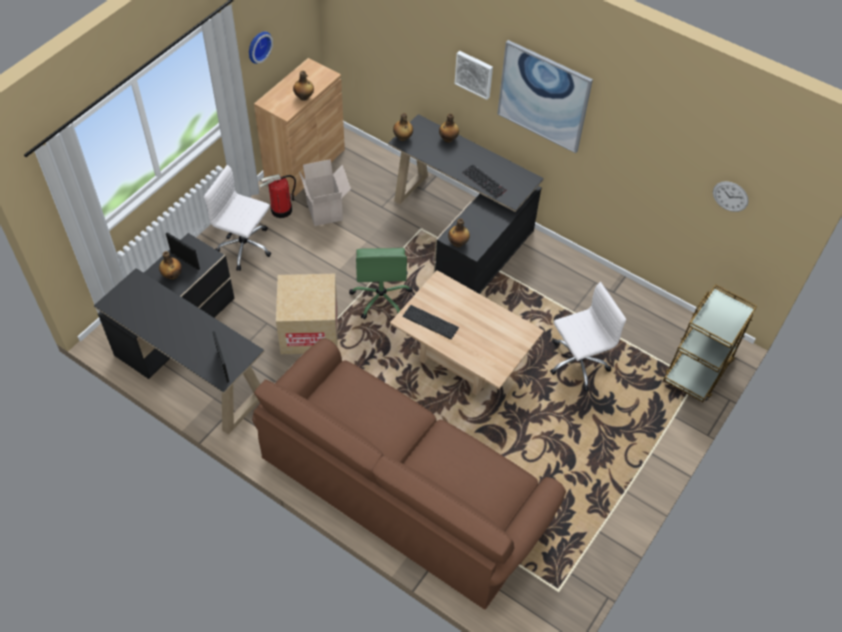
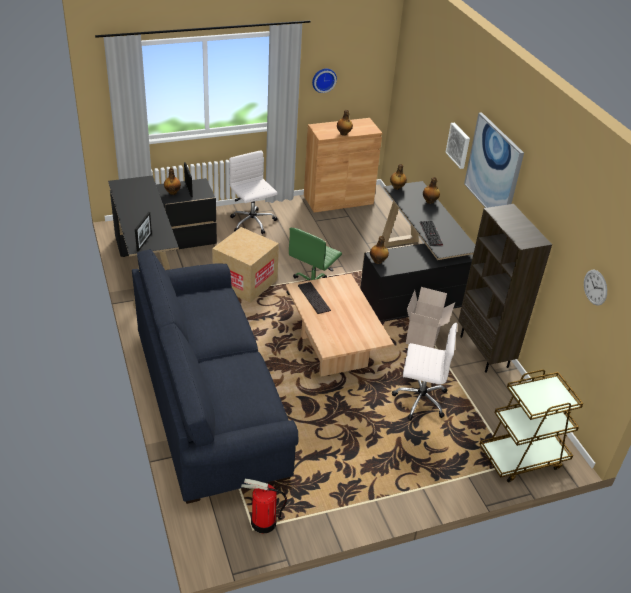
camera: 35 degrees right, 15 degrees down
brown sofa [252,338,566,609] -> blue sofa [132,249,299,504]
fire extinguisher [260,174,296,218] -> fire extinguisher moved to [241,479,287,534]
cardboard box [299,159,351,226] -> cardboard box moved to [406,287,455,348]
none -> brown bookcase [458,204,552,373]

